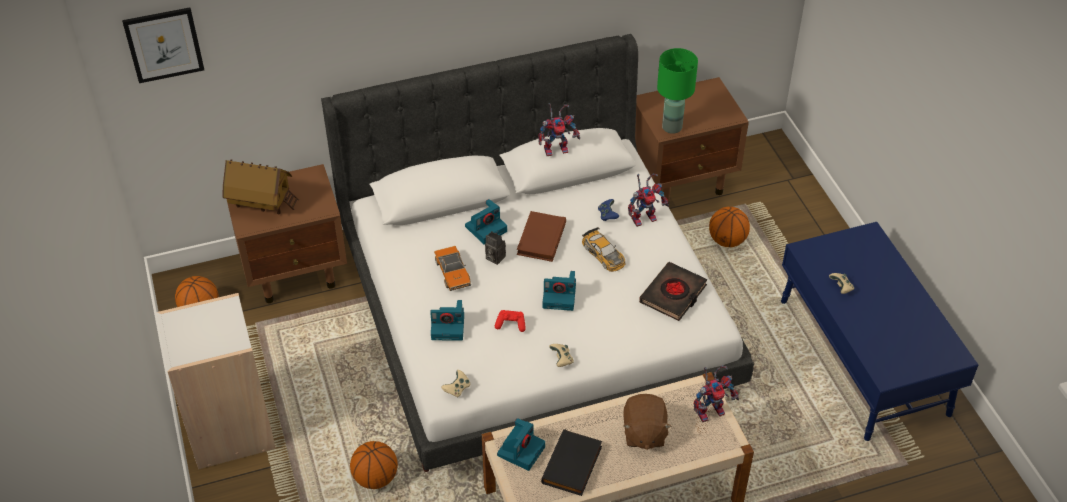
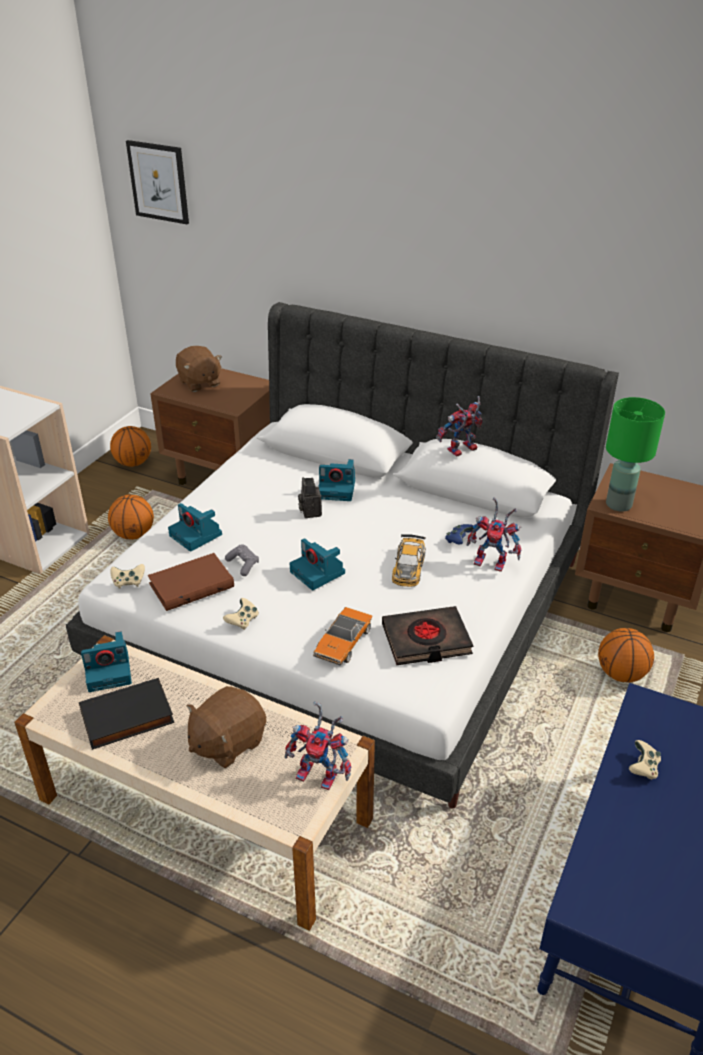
camera: 45 degrees right, 10 degrees down
toy house [222,159,299,214] -> brown plush toy [176,346,222,392]
basketball [350,441,398,489] -> basketball moved to [108,494,154,540]
toy car [434,246,471,291] -> toy car moved to [313,607,373,665]
red game controller [495,310,526,332] -> grey game controller [225,544,259,576]
brown book [517,211,566,262] -> brown book moved to [148,553,234,611]
toy robot [538,103,580,156] -> toy robot turned 120 degrees clockwise [436,396,482,456]

